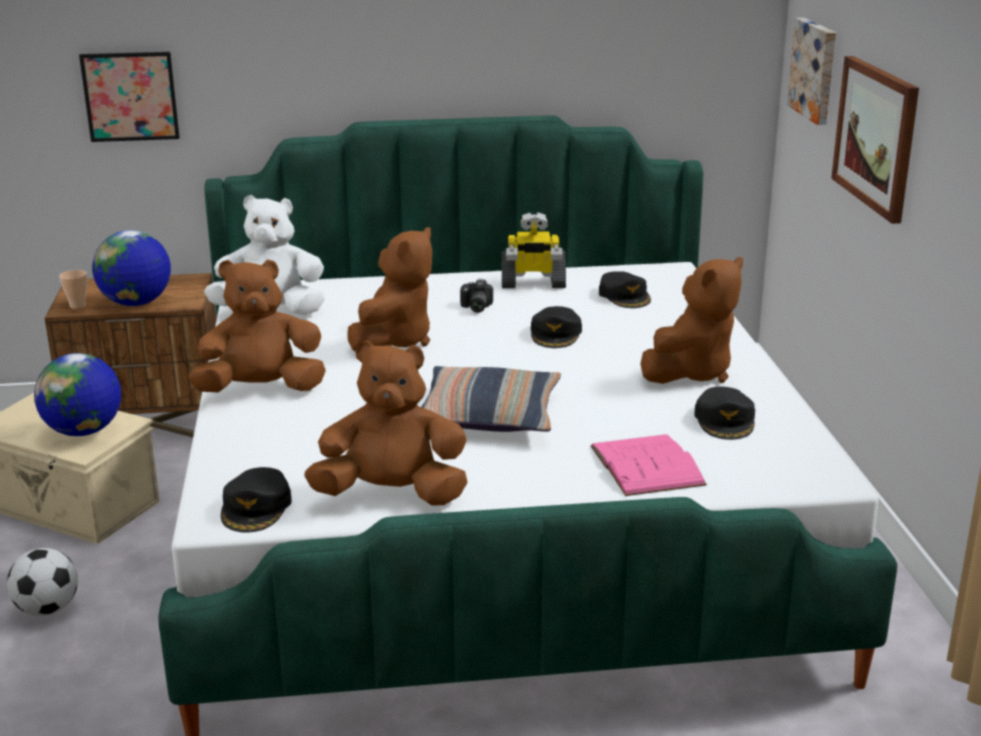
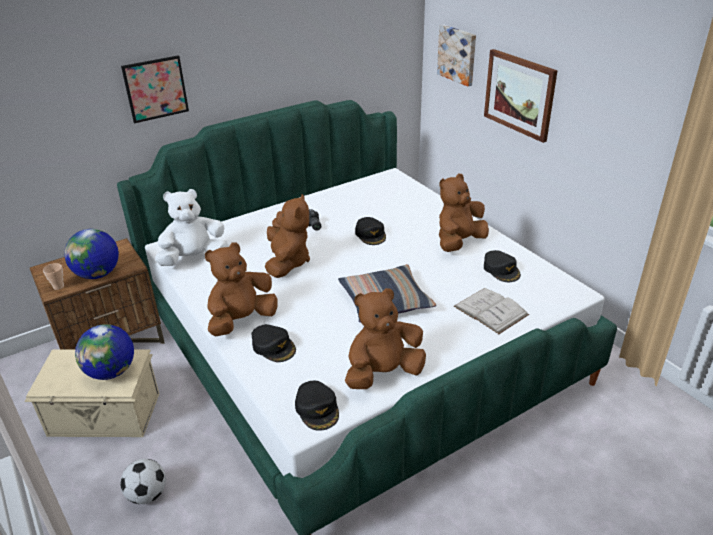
camera: 25 degrees left, 10 degrees up
picture [79,52,180,142] -> picture moved to [121,55,189,123]
toy robot [502,212,566,288] -> none
pink book [590,434,707,496] -> white book [454,288,529,334]
black cap [599,271,651,308] -> black cap moved to [252,324,296,362]
brown plush toy [640,257,743,384] -> brown plush toy turned 150 degrees counterclockwise [439,174,489,252]

